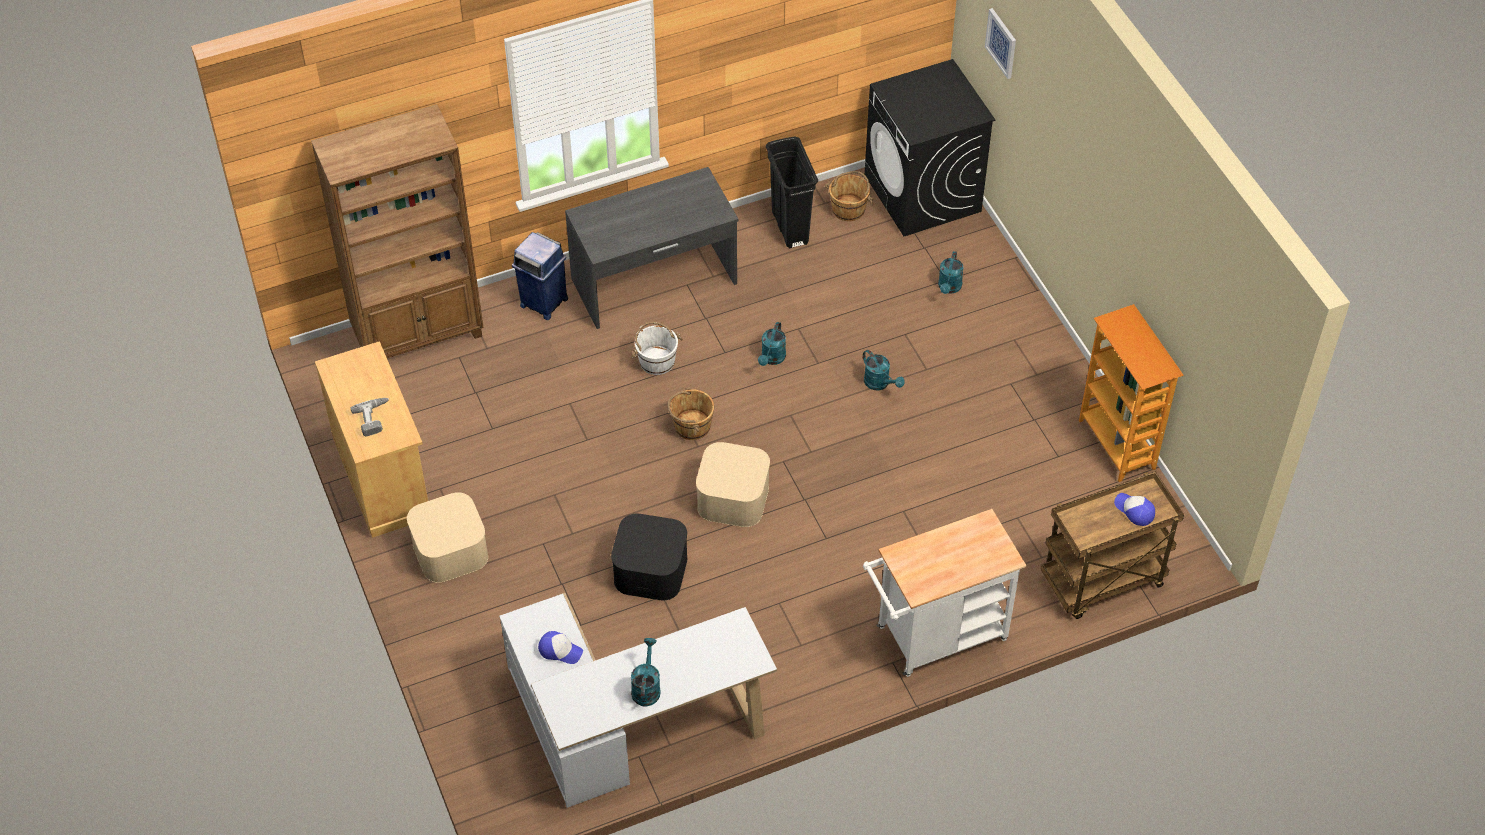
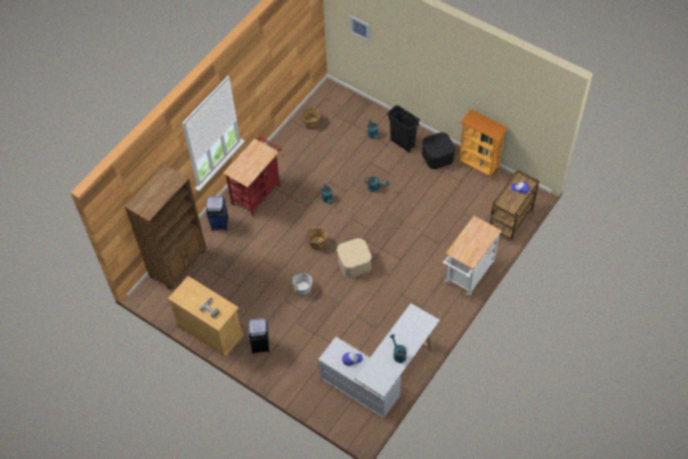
camera: 30 degrees left, 5 degrees up
beige storage box [407,492,488,583] -> blue trash can [248,318,270,354]
grey desk [565,167,739,329] -> red cart [223,136,282,217]
black storage box [611,514,687,601] -> black storage box moved to [422,132,455,169]
white bucket [631,321,683,375] -> white bucket moved to [291,272,312,296]
black trash can [766,136,818,248] -> black trash can moved to [387,105,420,152]
black washing machine [864,59,995,236] -> none

